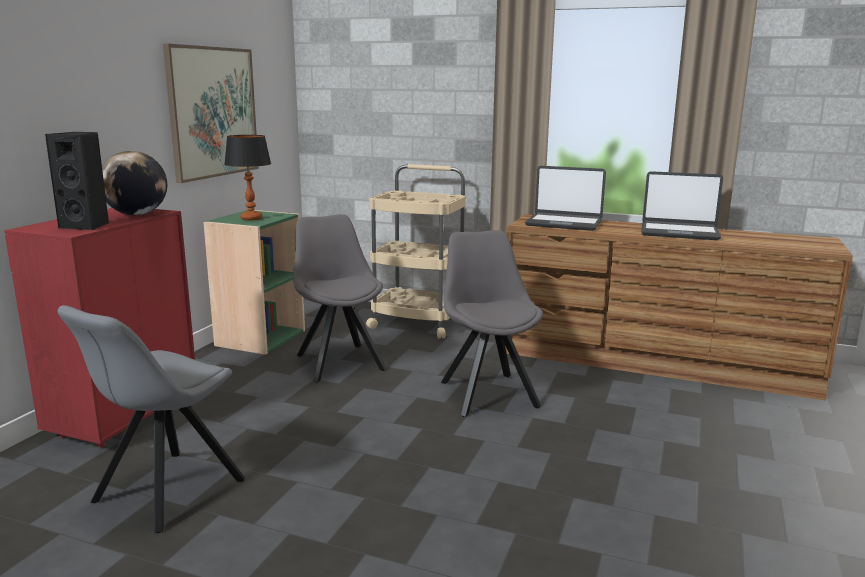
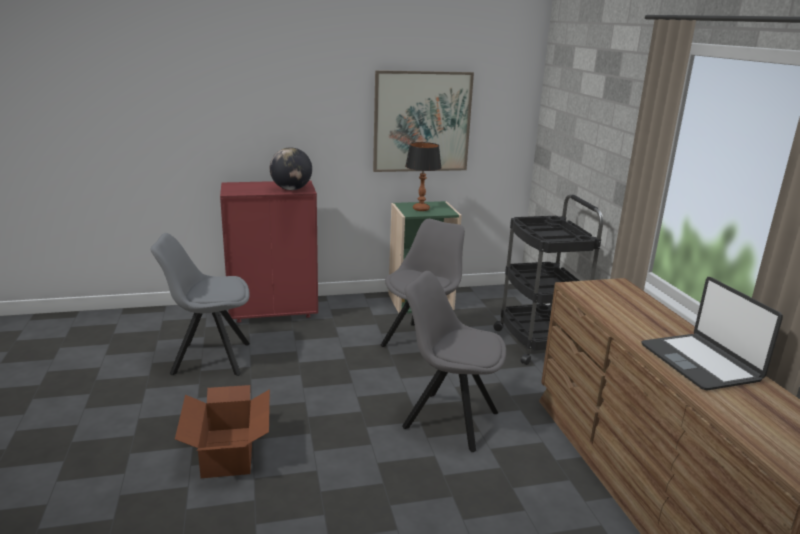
camera: 55 degrees right, 5 degrees up
black speaker [45,132,109,230] -> none
beige cart [366,164,466,339] -> black cart [493,194,603,365]
grey chair [441,230,543,417] -> grey chair turned 105 degrees counterclockwise [402,271,506,452]
laptop [525,166,606,231] -> none
none -> cardboard box [175,385,270,478]

